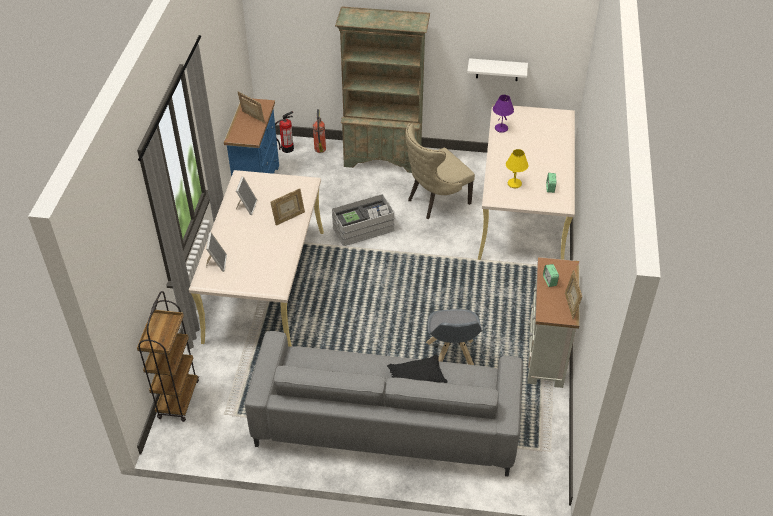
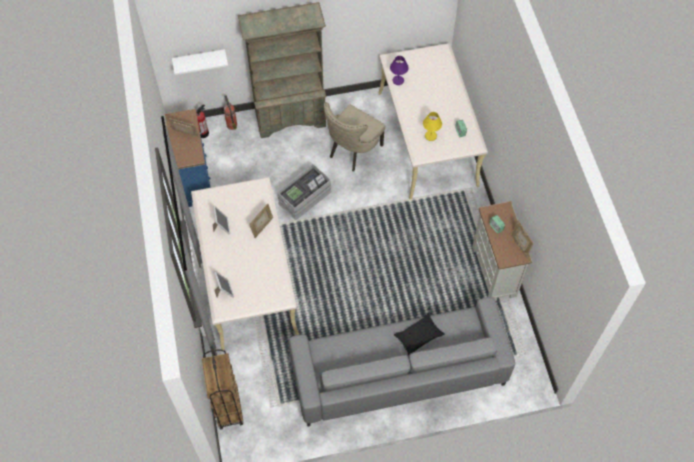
camera: 20 degrees left, 15 degrees up
grey chair [426,309,482,365] -> none
white shelf [467,58,528,81] -> white shelf moved to [172,49,228,75]

